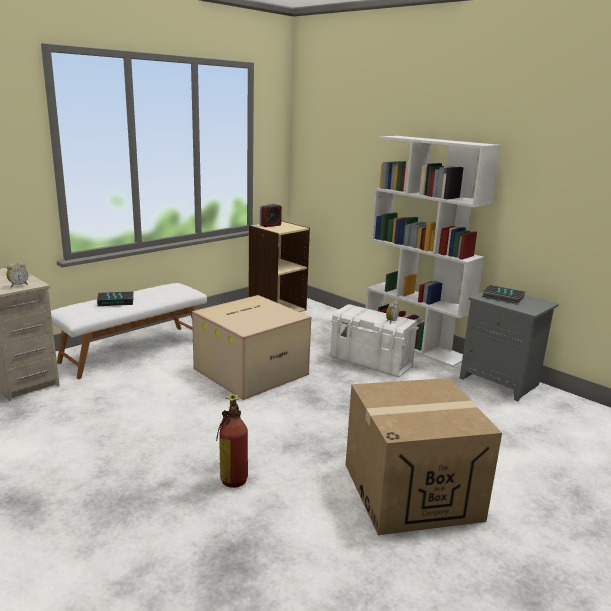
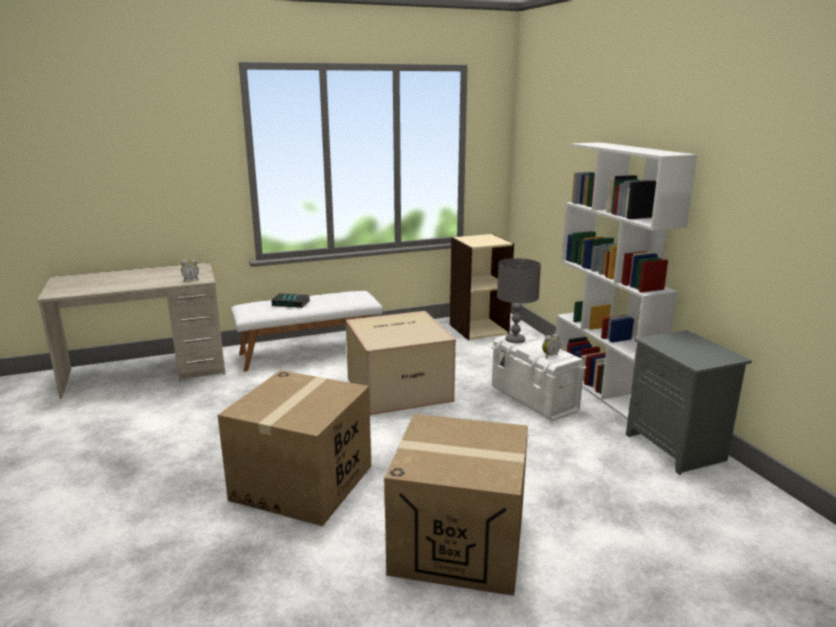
camera: 25 degrees right, 0 degrees up
fire extinguisher [216,394,248,488] -> cardboard box [218,370,371,526]
alarm clock [260,203,282,227] -> none
book [483,285,525,304] -> none
none -> grey table lamp [497,258,541,343]

